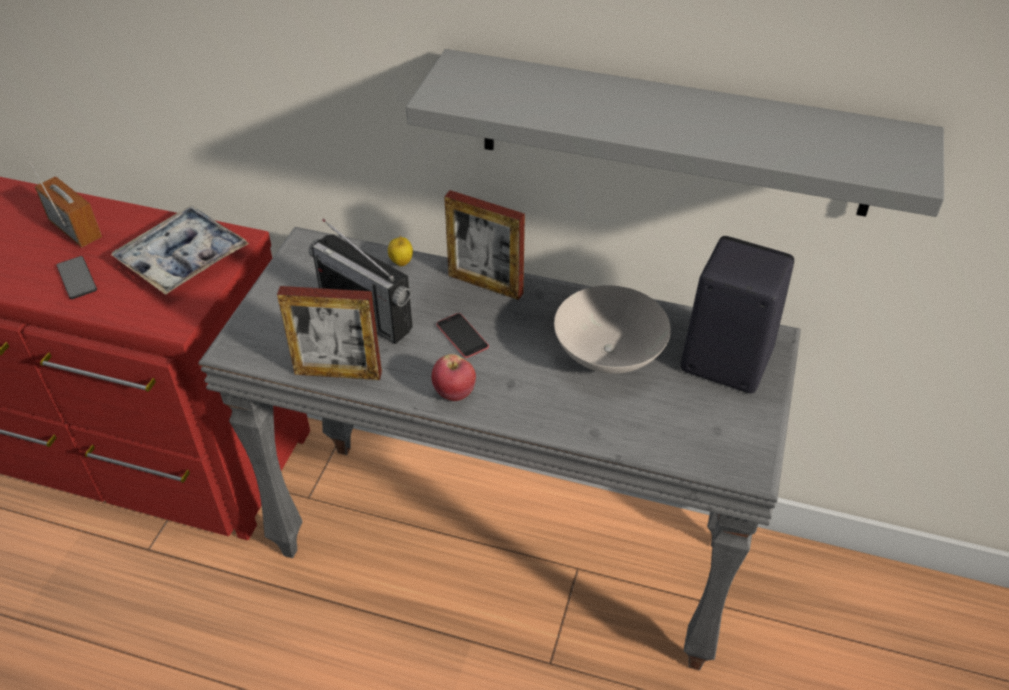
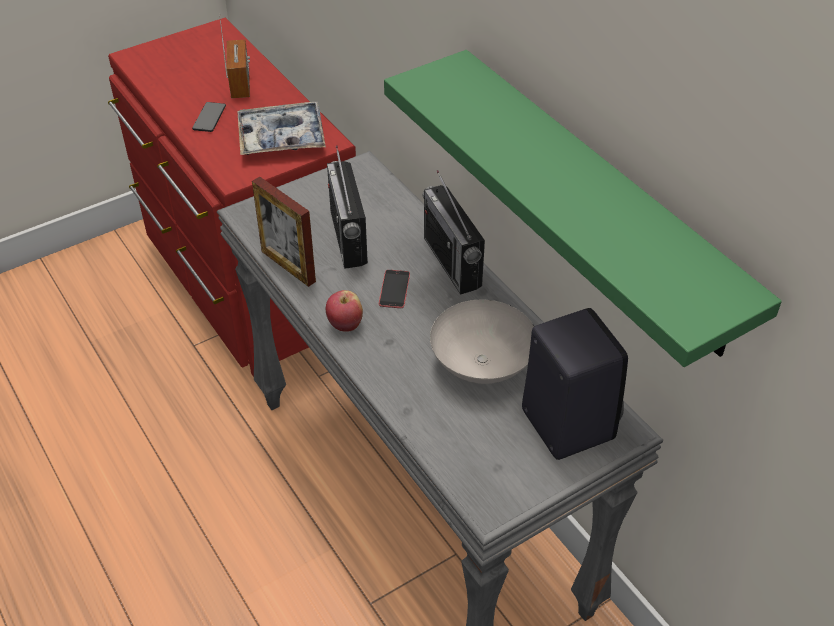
camera: 40 degrees right, 0 degrees up
apple [388,235,413,266] -> none
grey shelf [406,49,944,217] -> green shelf [384,50,782,367]
picture frame [444,190,525,300] -> radio [422,170,485,295]

